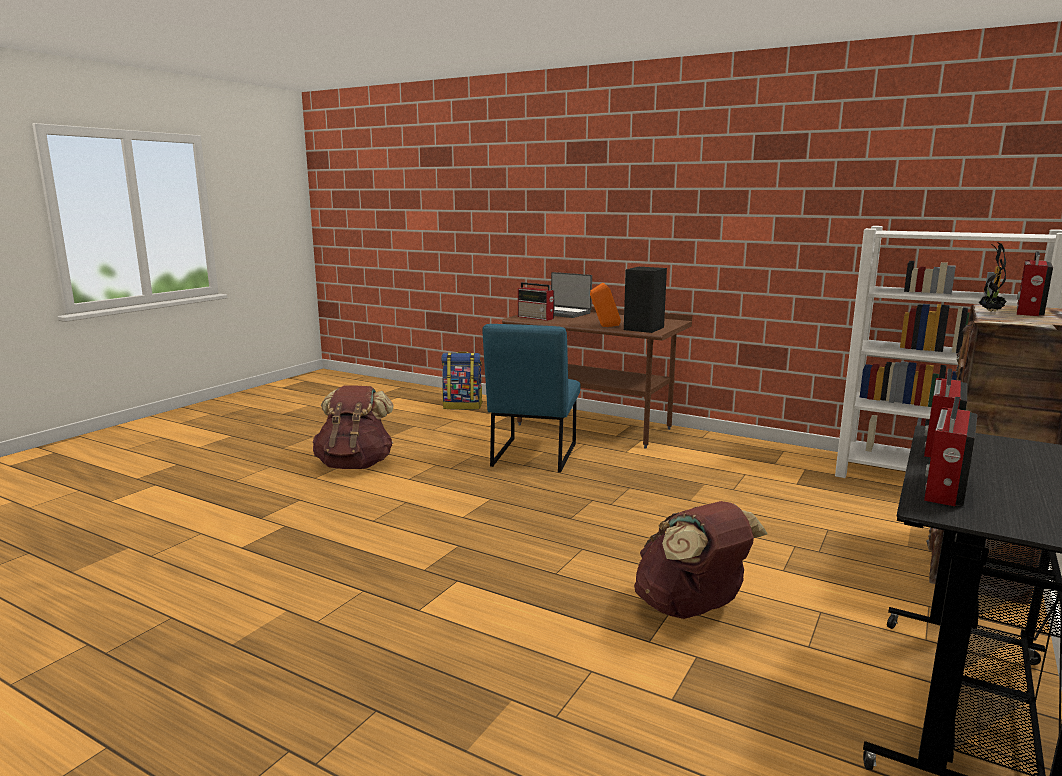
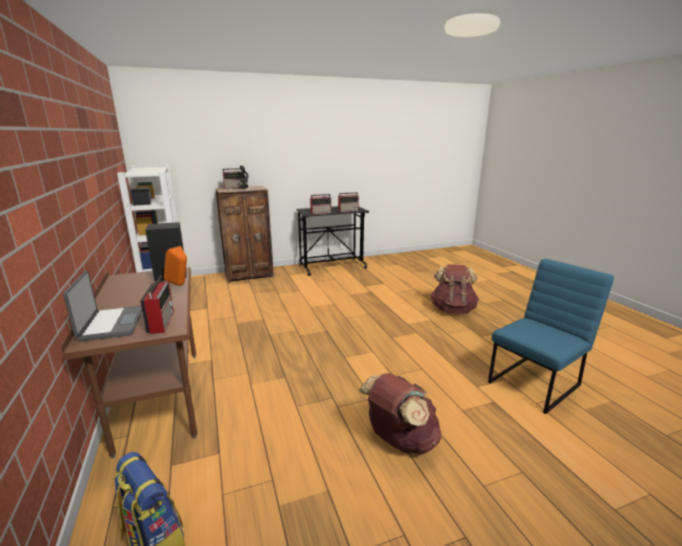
camera: 140 degrees left, 5 degrees up
blue chair [483,324,581,473] -> blue chair moved to [488,259,614,414]
brown backpack [634,501,768,619] -> brown backpack moved to [431,264,479,314]

